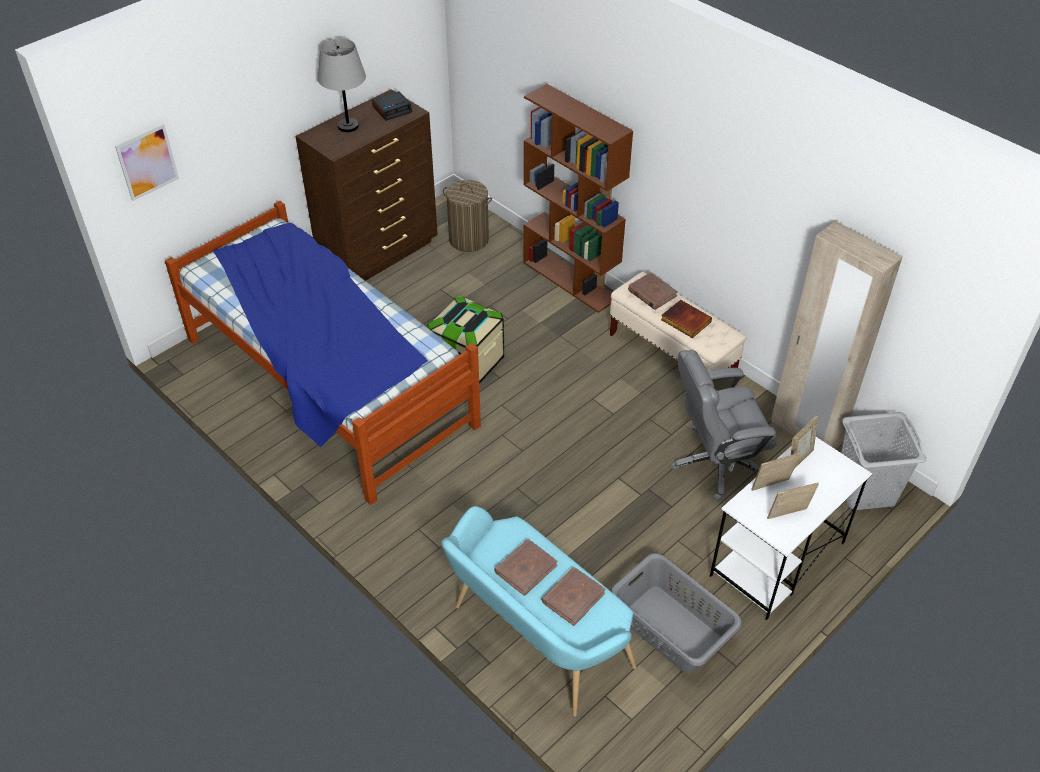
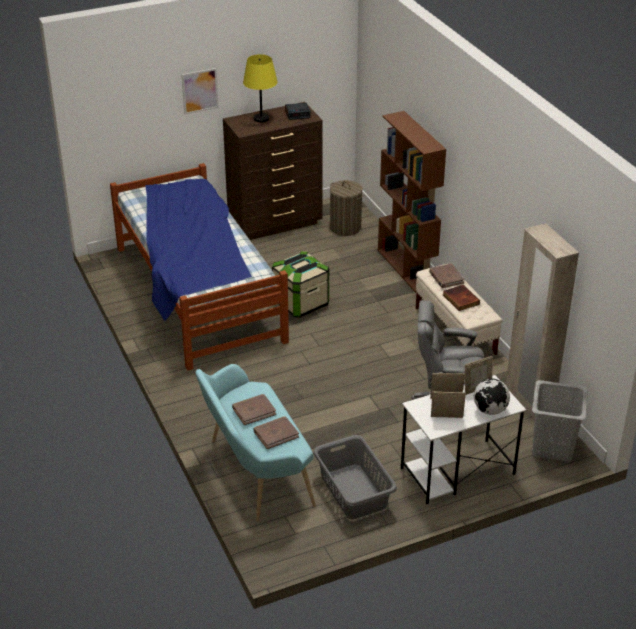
camera: 20 degrees right, 10 degrees down
picture [115,124,179,201] -> picture moved to [182,68,219,115]
grey table lamp [318,38,366,132] -> yellow table lamp [243,54,278,123]
none -> globe [474,378,510,415]

